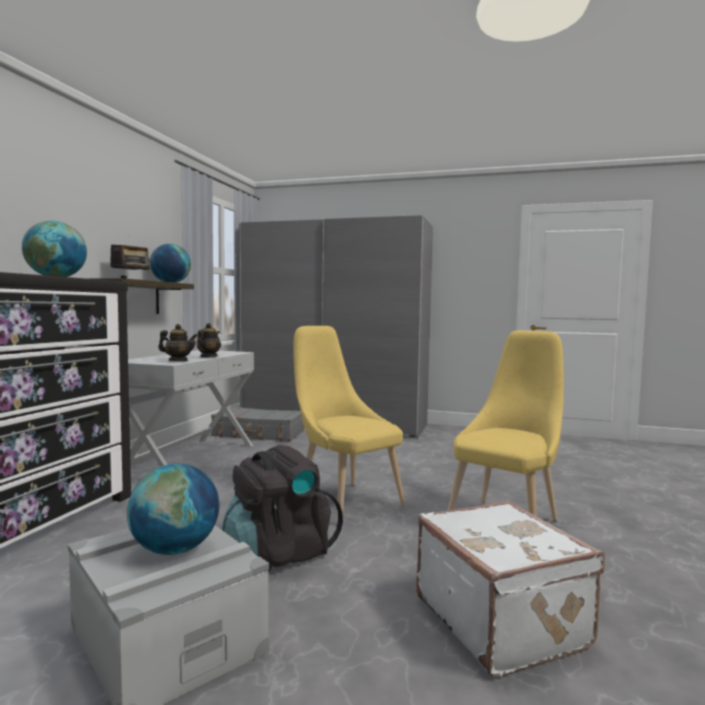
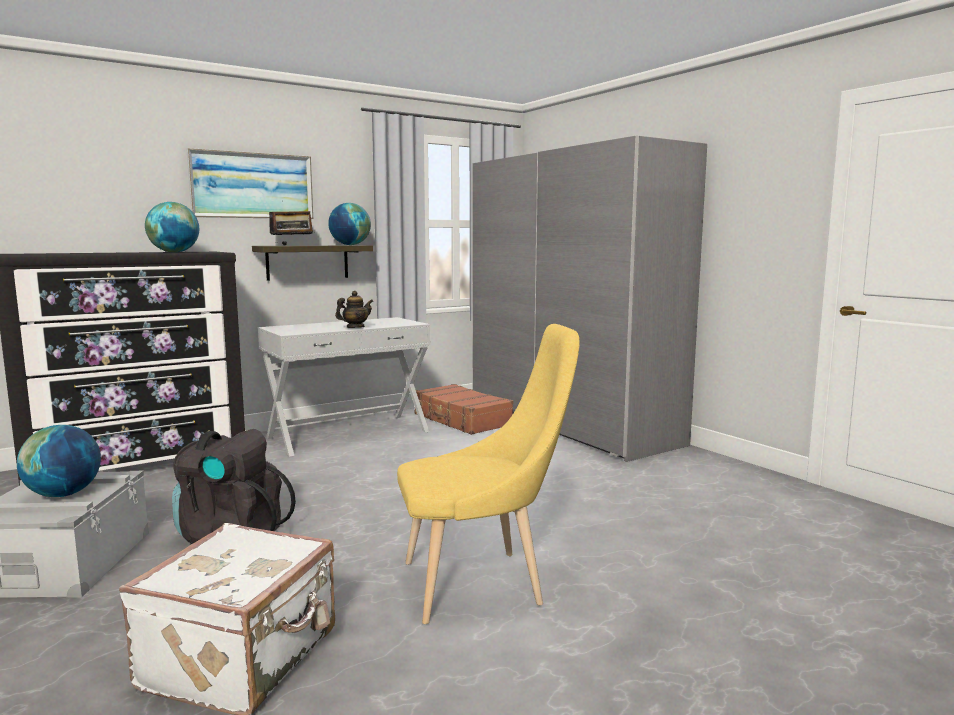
camera: 40 degrees right, 5 degrees up
teapot [158,324,198,361] -> none
grey suitcase [211,407,304,442] -> brown suitcase [414,384,513,435]
yellow chair [293,326,405,523] -> none
none -> picture [186,148,313,219]

